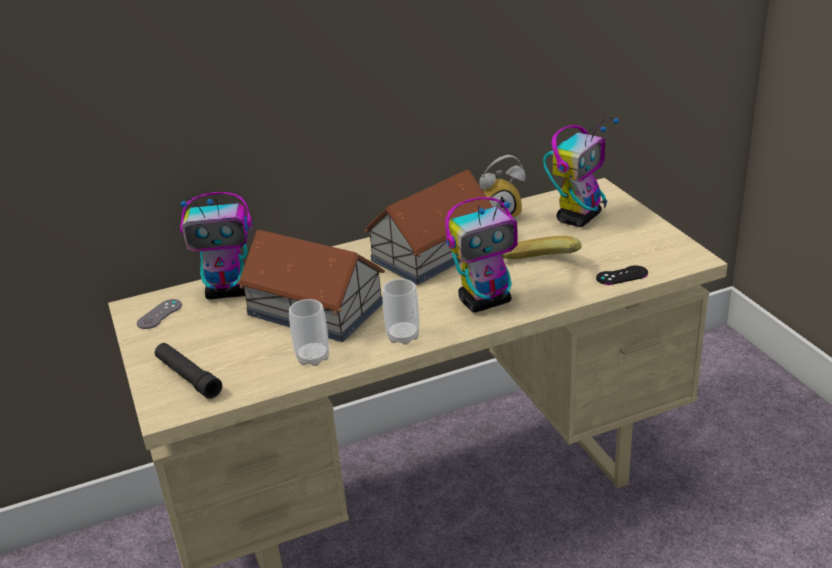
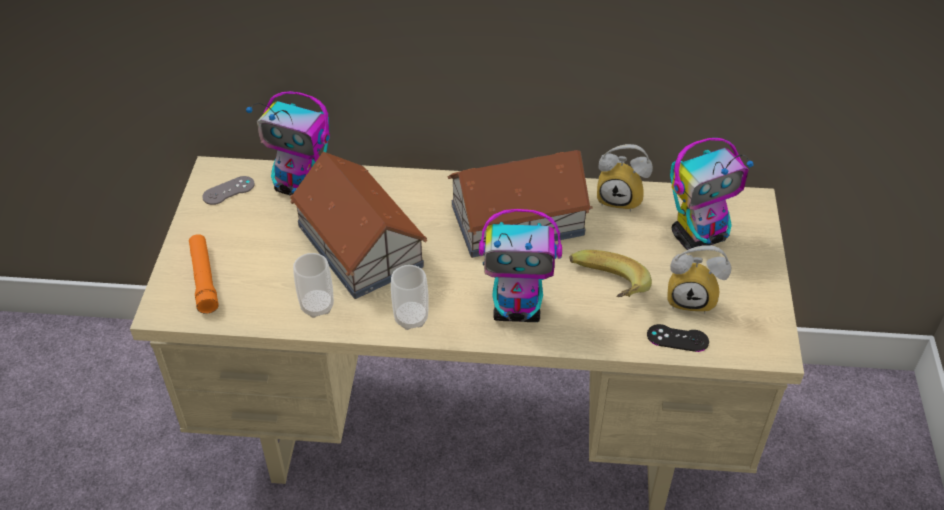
camera: 25 degrees right, 15 degrees up
black flashlight [155,343,222,399] -> orange flashlight [189,234,219,314]
none -> alarm clock [667,245,731,314]

